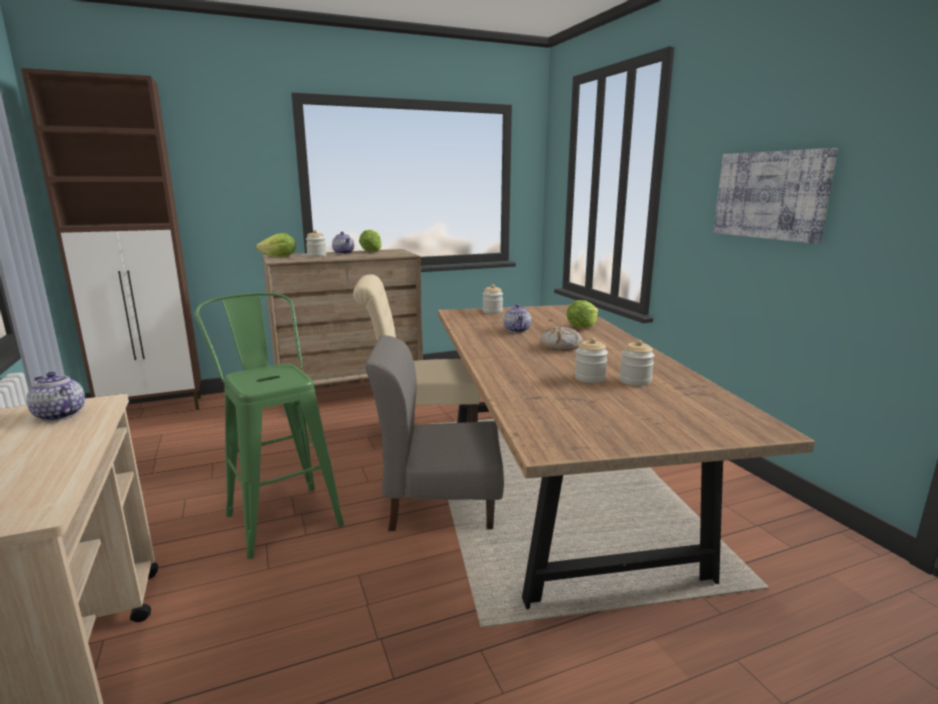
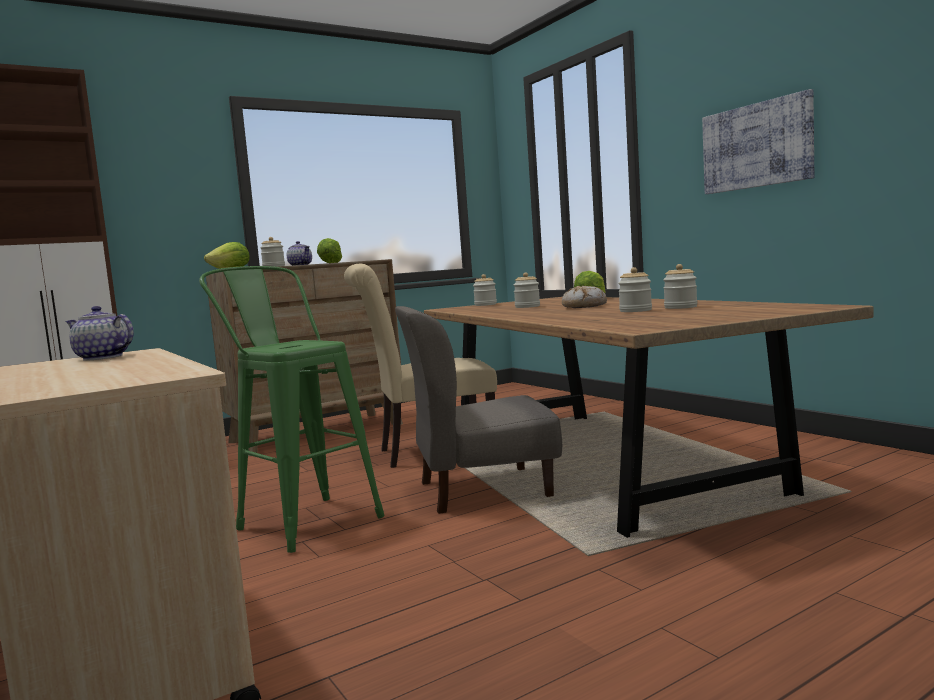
camera: 10 degrees left, 10 degrees down
teapot [504,304,531,333] -> jar [514,272,540,308]

